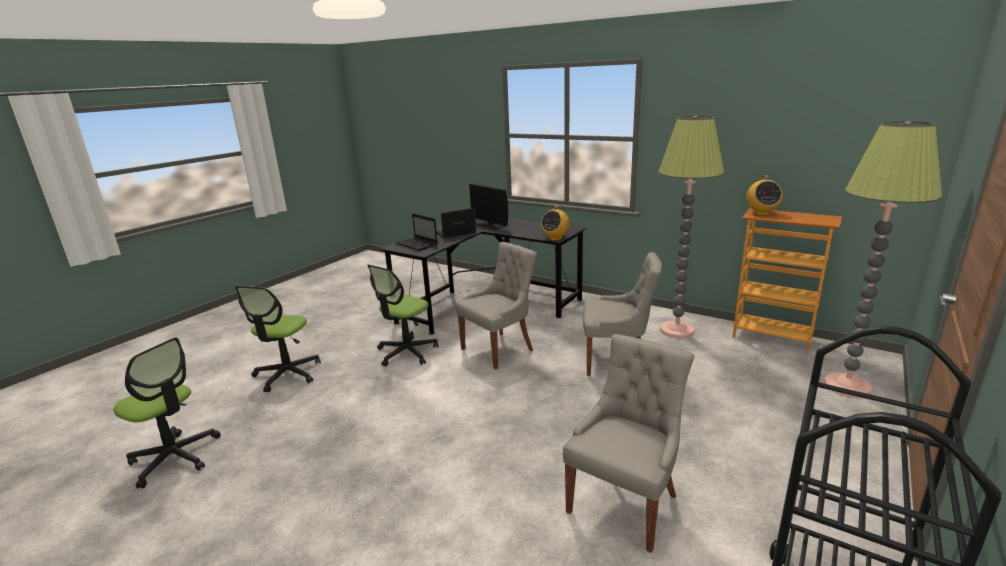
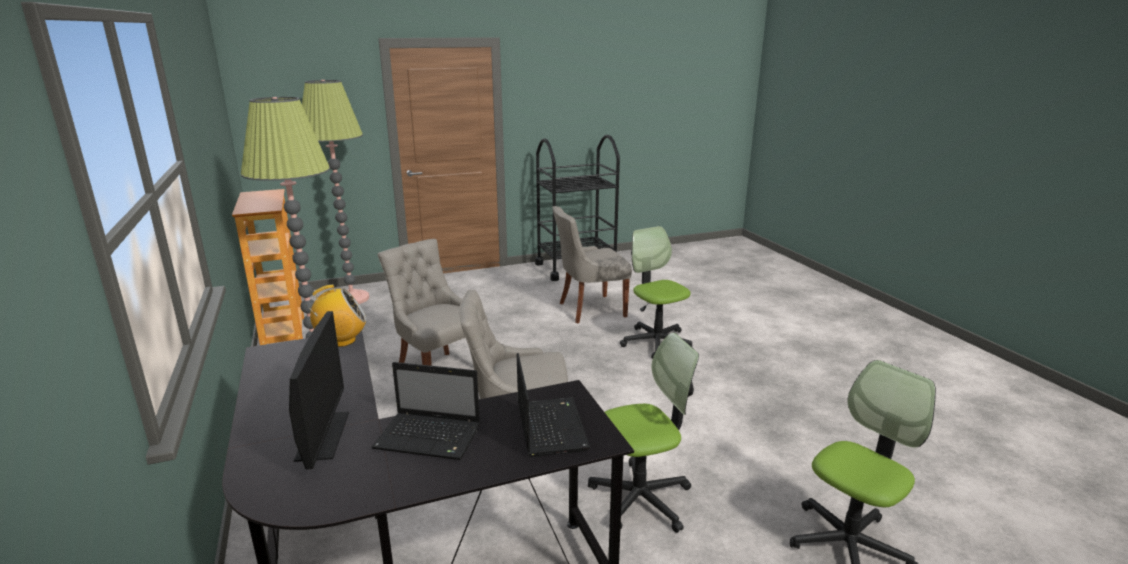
camera: 145 degrees left, 0 degrees up
office chair [114,337,221,488] -> office chair moved to [620,226,692,359]
radio [746,175,783,216] -> none

